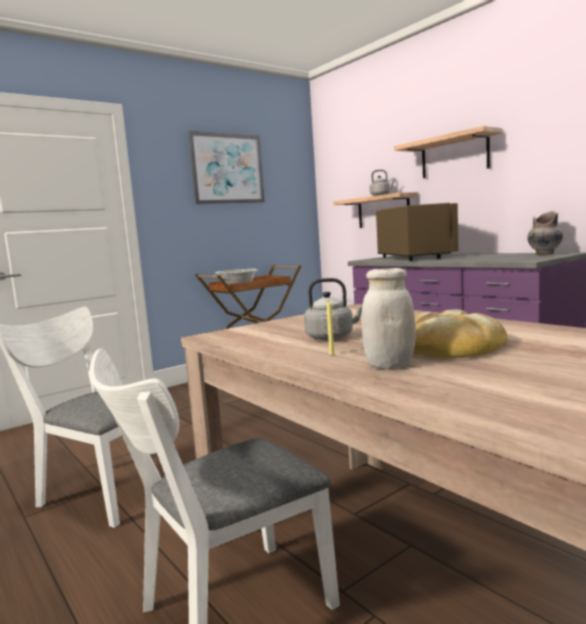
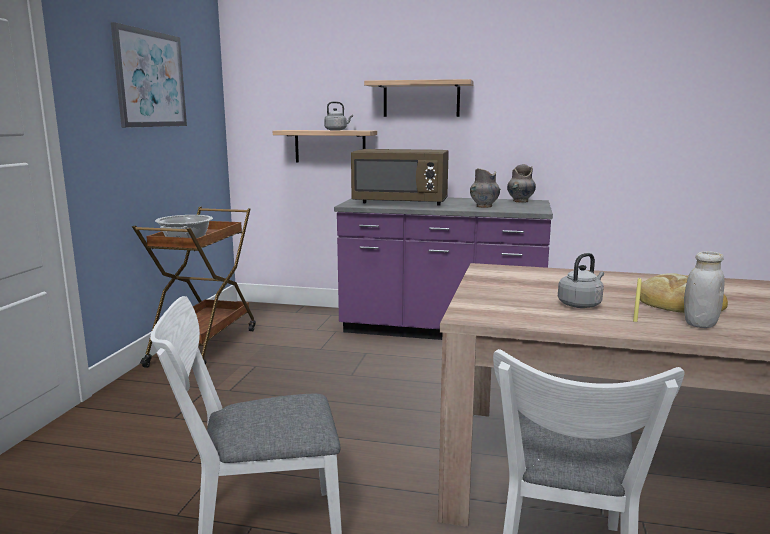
camera: 40 degrees left, 5 degrees up
brown microwave [376,203,458,261] -> brown microwave turned 150 degrees clockwise [351,149,449,206]
none -> grey vase [470,168,501,208]

